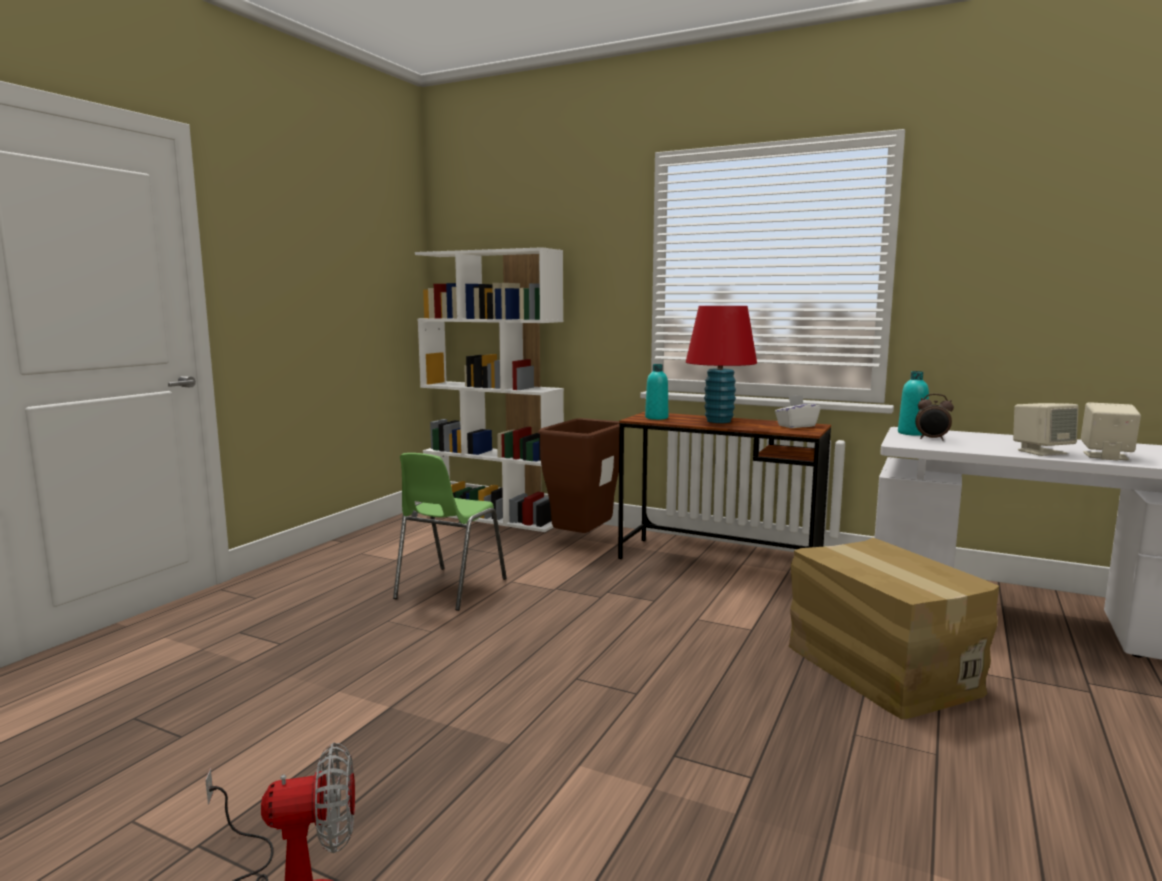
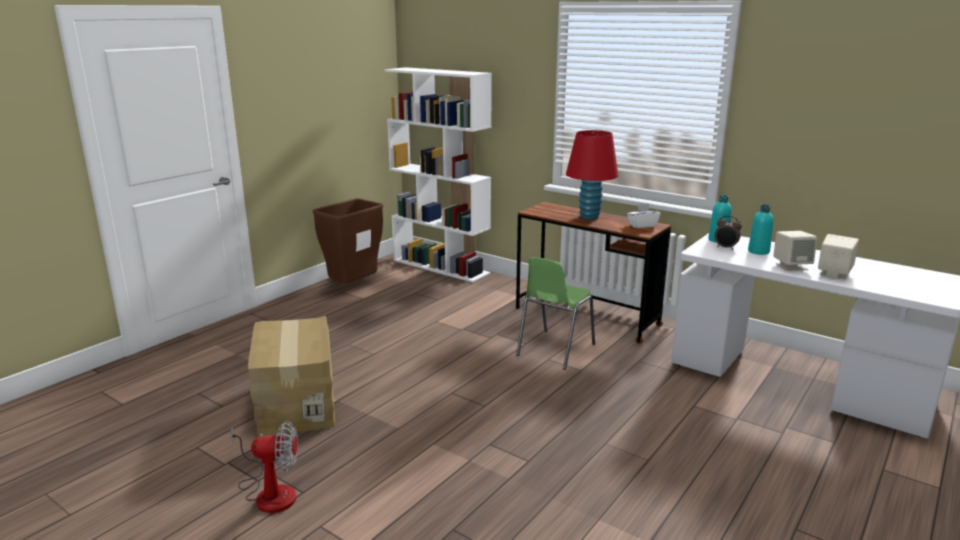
camera: 10 degrees right, 10 degrees up
green chair [393,453,507,611] -> green chair moved to [516,257,595,370]
brown trash can [538,418,619,533] -> brown trash can moved to [312,198,384,283]
turquoise bottle [645,364,668,420] -> turquoise bottle moved to [748,205,774,255]
cardboard box [789,538,999,720] -> cardboard box moved to [248,316,335,436]

